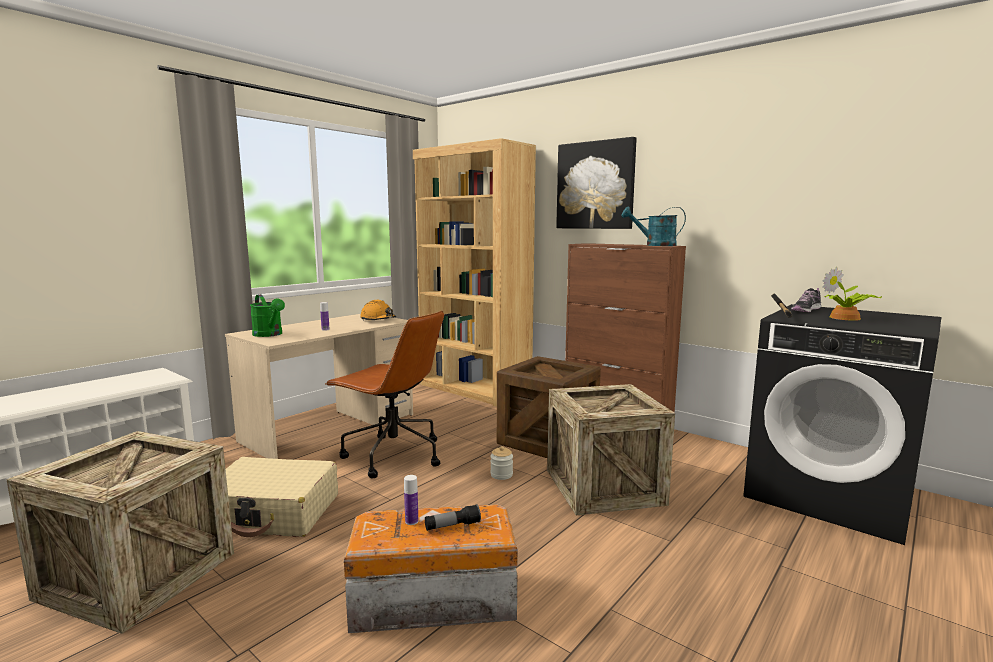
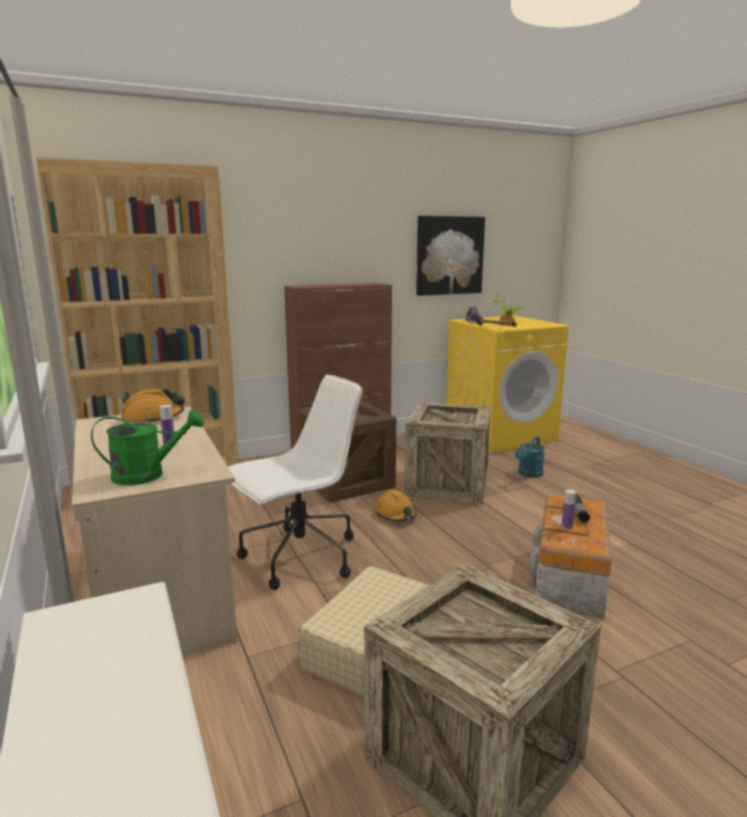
camera: 65 degrees left, 5 degrees up
brown office chair [325,311,444,478] -> white office chair [228,375,363,590]
jar [490,446,513,480] -> orange hard hat [375,490,417,521]
picture [556,137,637,229] -> picture moved to [416,216,485,296]
turquoise watering can [621,206,686,246] -> turquoise watering can moved to [515,437,545,478]
black washing machine [743,304,941,545] -> yellow washing machine [446,316,569,453]

